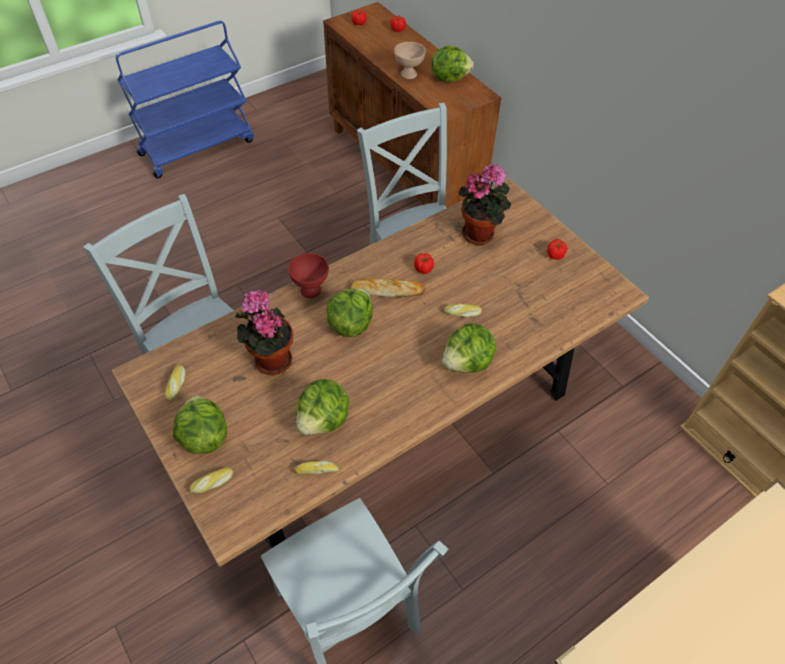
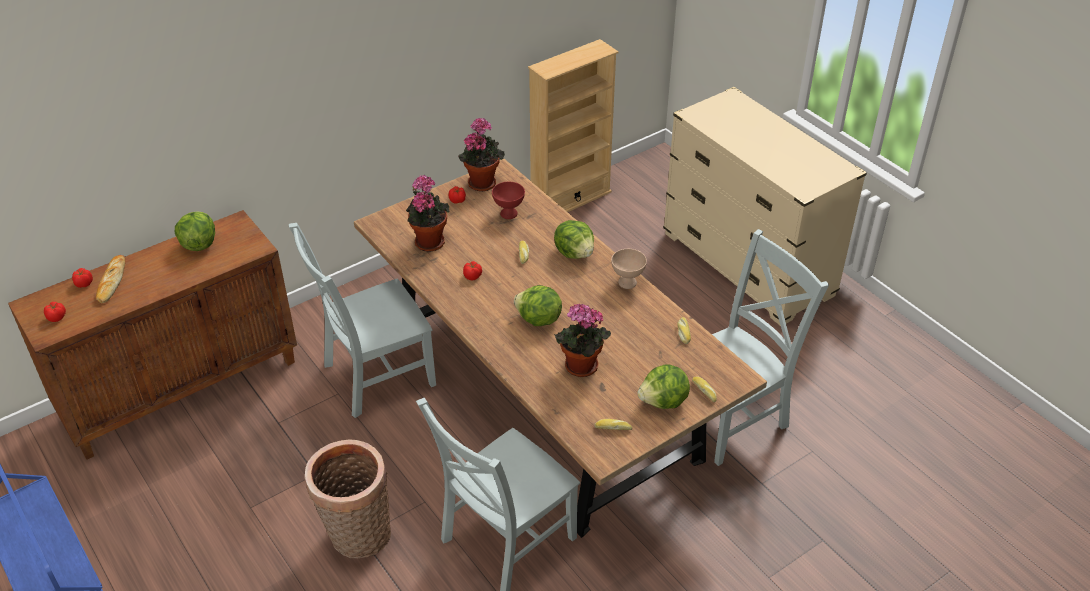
camera: 90 degrees left, 10 degrees down
red bowl [288,253,329,298] -> red bowl moved to [492,182,525,219]
lettuce [296,379,350,435] -> none
bread [351,278,425,297] -> bread moved to [96,255,125,303]
beige bowl [394,42,426,79] -> beige bowl moved to [611,249,647,289]
none -> basket [305,440,391,558]
none -> potted plant [458,118,505,191]

